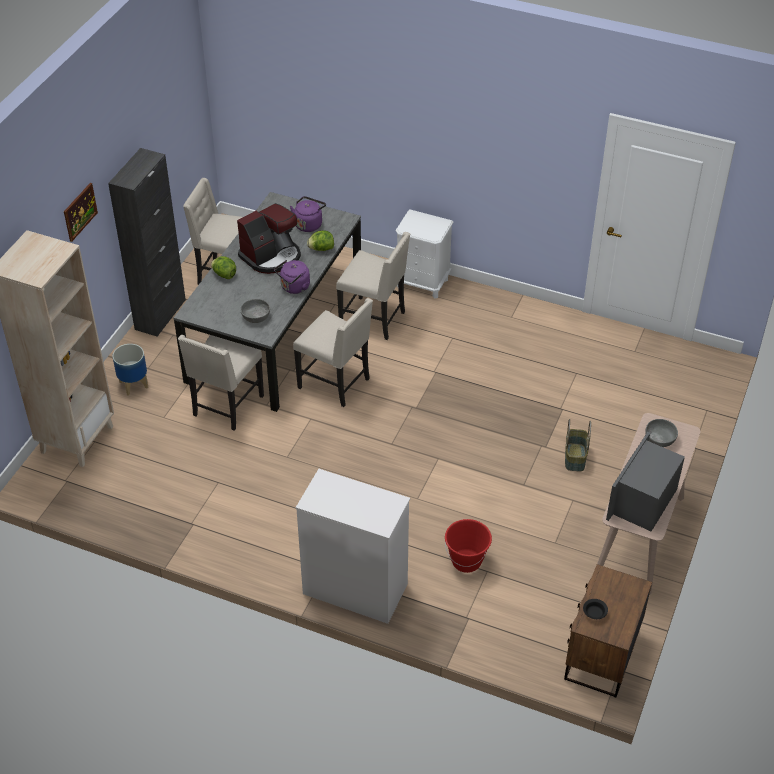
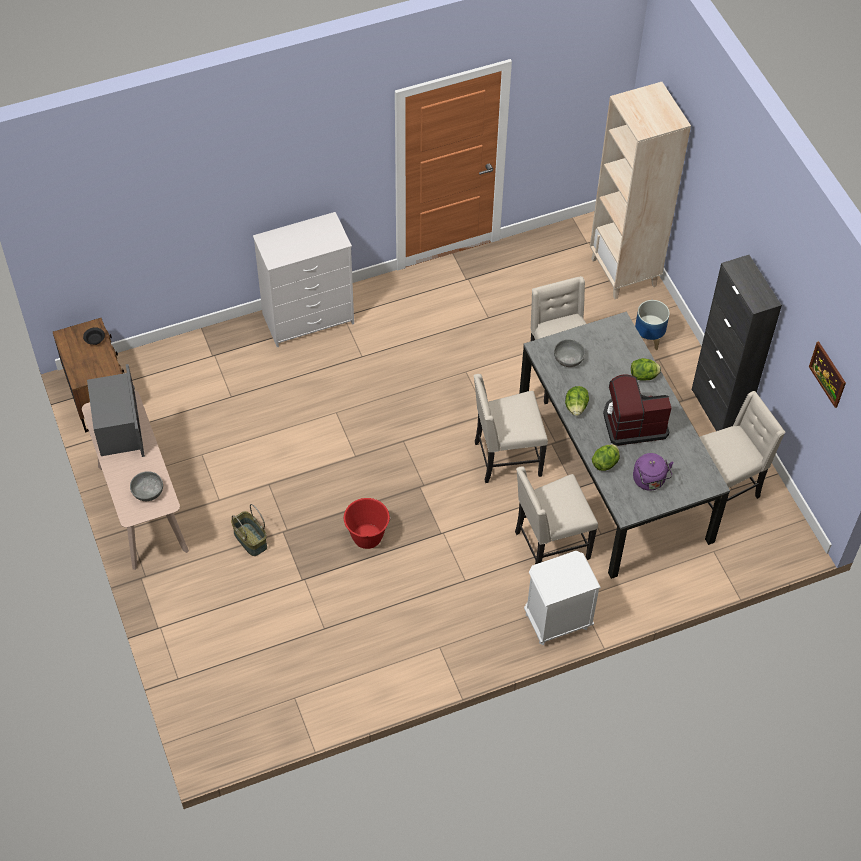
camera: 135 degrees right, 10 degrees up
picture [64,183,98,242] -> picture moved to [809,341,846,408]
coffee machine [237,203,301,274] -> coffee machine turned 75 degrees clockwise [603,374,671,446]
purple kettle [274,260,310,294] -> lettuce [565,386,589,416]
red bucket [445,519,492,573] -> red bucket moved to [343,498,391,549]

